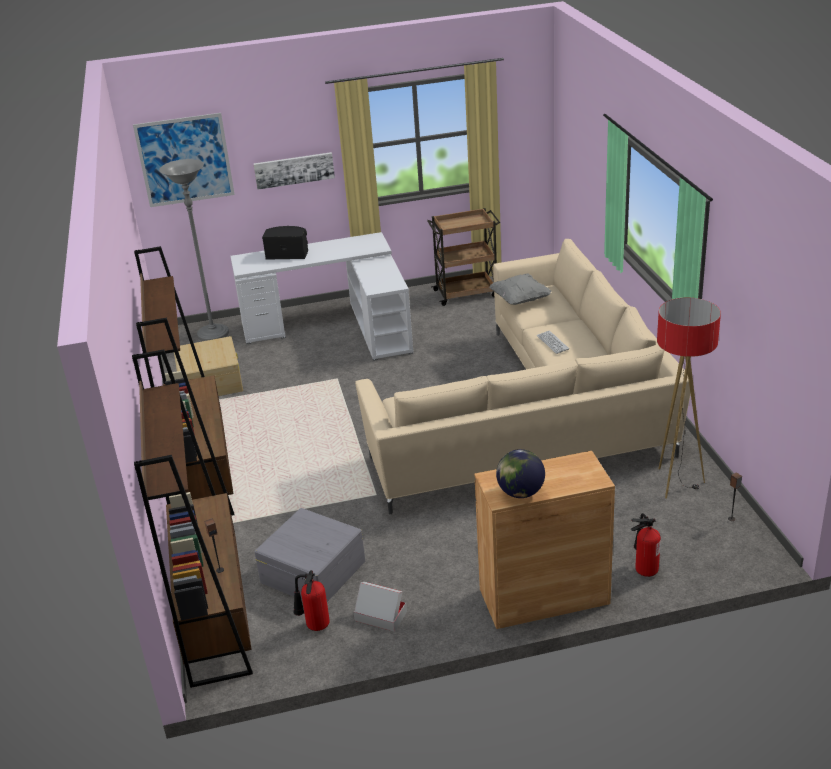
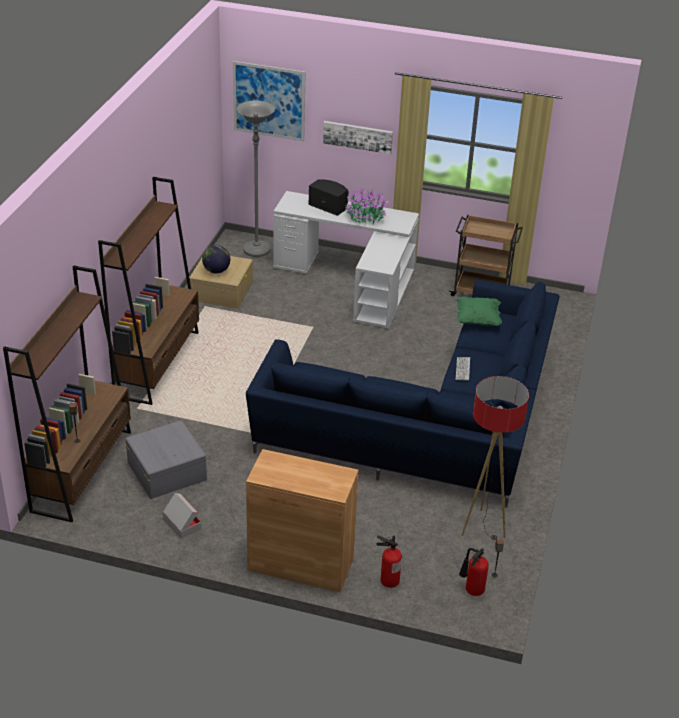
camera: 25 degrees right, 5 degrees up
fire extinguisher [293,570,330,631] -> fire extinguisher moved to [459,548,489,596]
beige sofa [355,239,691,514] -> blue sofa [246,279,560,508]
grey pillow [490,274,552,305] -> green pillow [456,296,502,326]
globe [496,449,545,498] -> globe moved to [202,245,230,273]
none -> potted plant [345,188,390,225]

